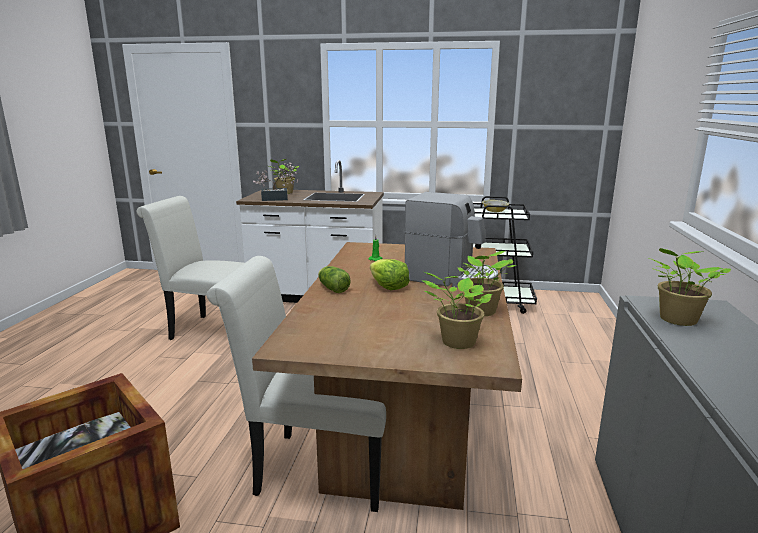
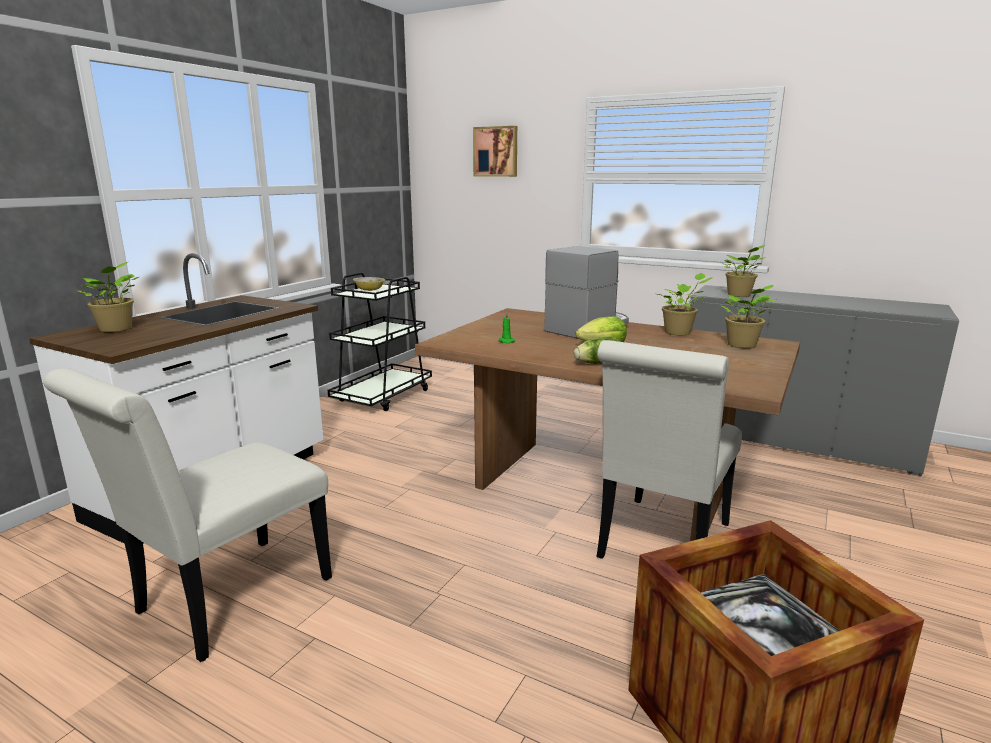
camera: 70 degrees left, 0 degrees up
potted plant [253,162,298,201] -> none
none -> picture [473,126,517,177]

